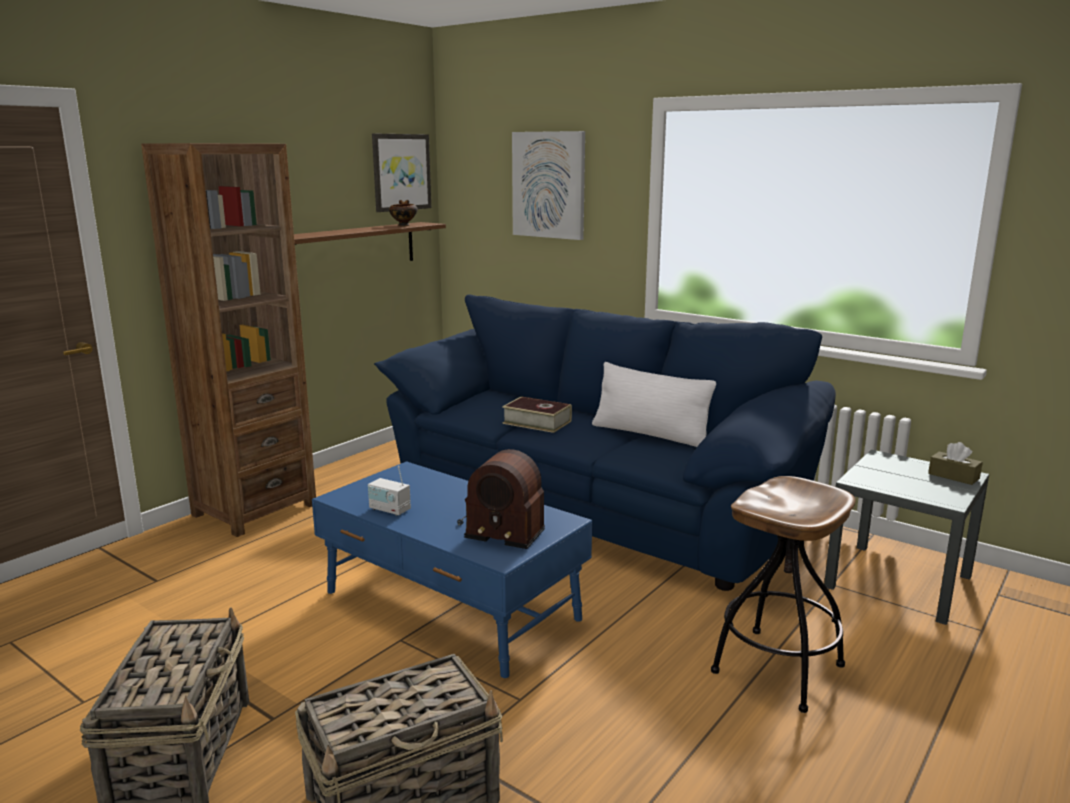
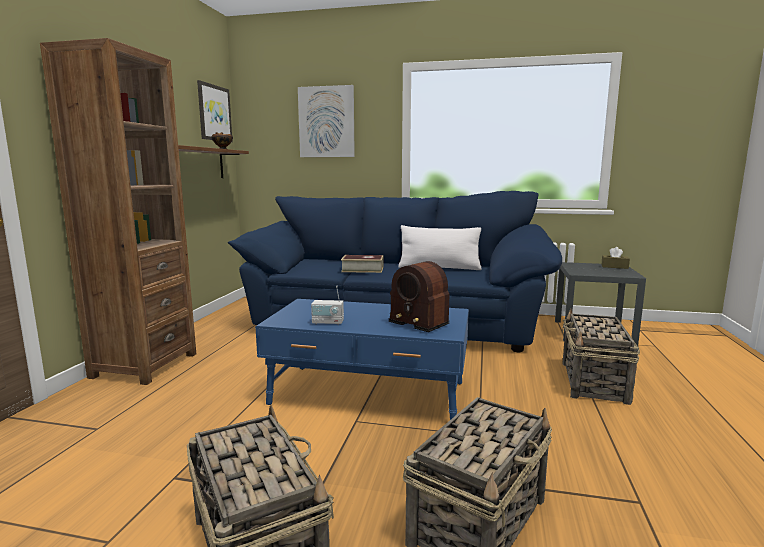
camera: 25 degrees left, 5 degrees down
radio [457,449,545,549] -> radio turned 45 degrees clockwise [388,261,450,332]
brown stool [711,476,856,713] -> basket [562,309,640,405]

